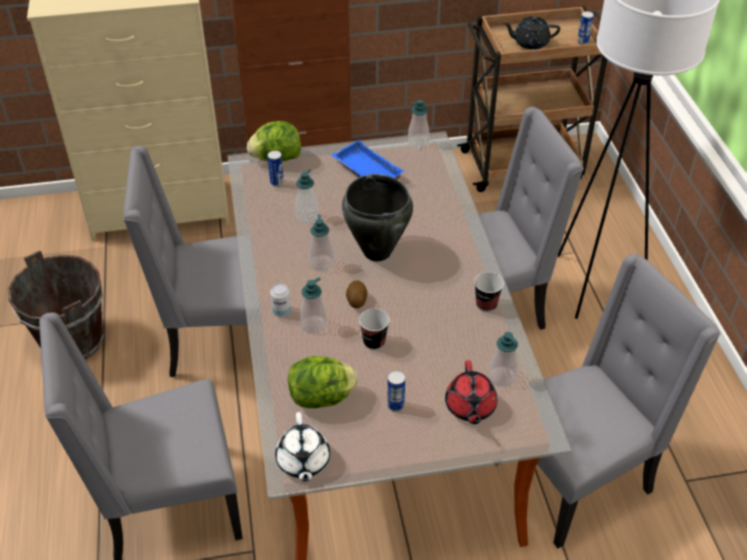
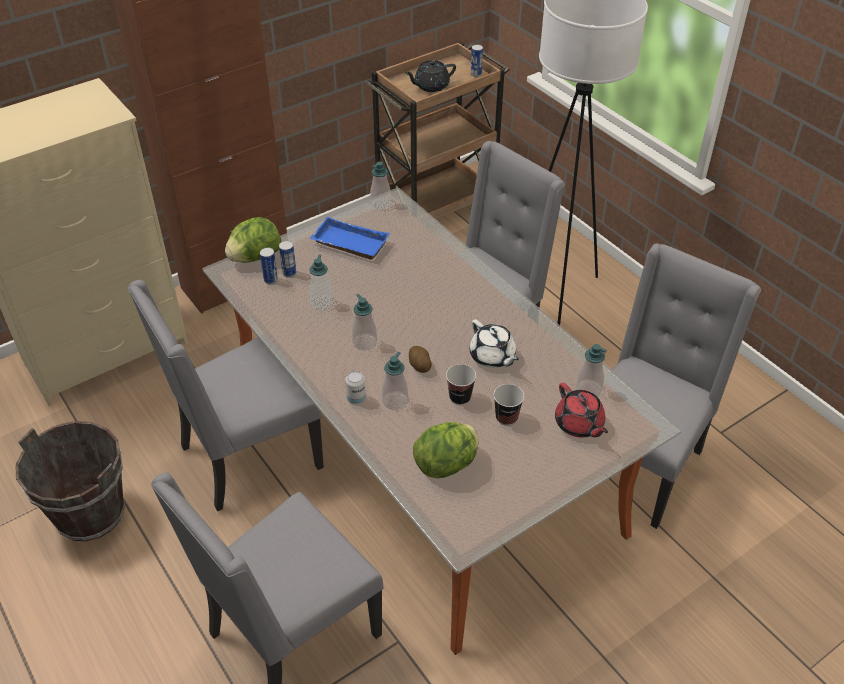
camera: 25 degrees left, 0 degrees up
white teapot [275,412,330,481] -> white teapot moved to [469,319,519,368]
black cooking pot [342,174,413,261] -> none
can [387,371,405,412] -> can moved to [279,241,296,278]
cup [474,272,504,312] -> cup moved to [493,384,524,426]

